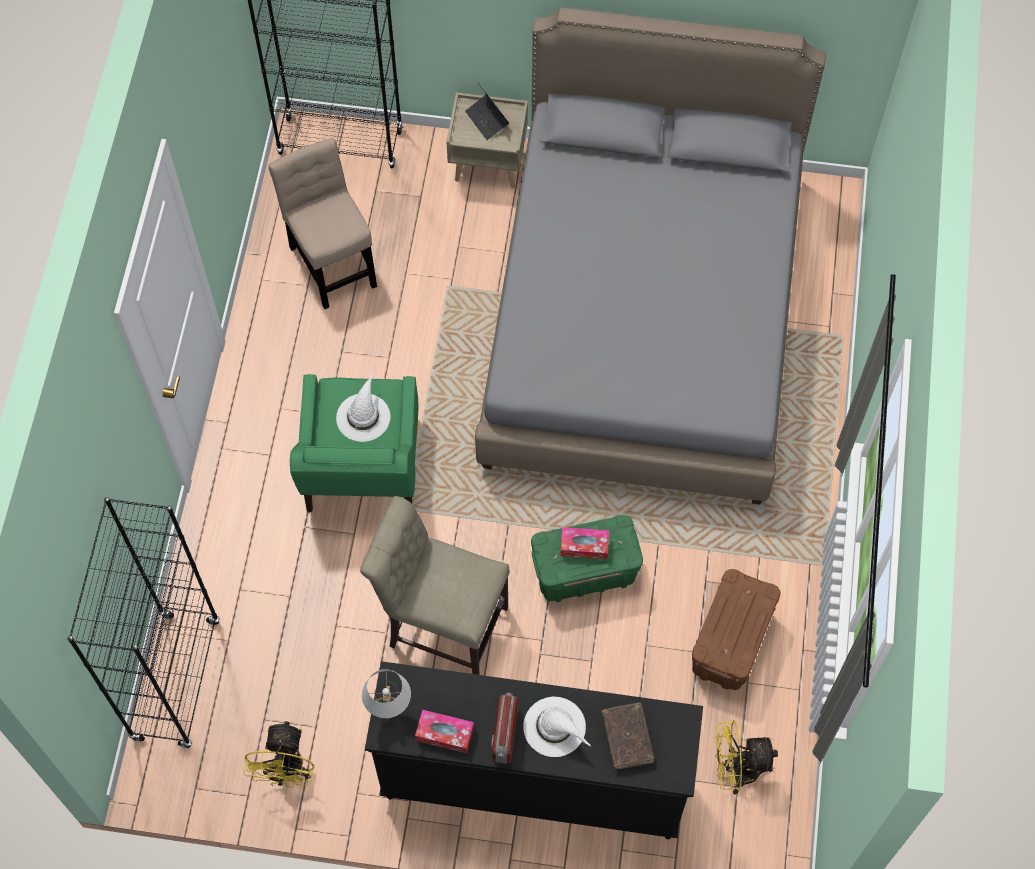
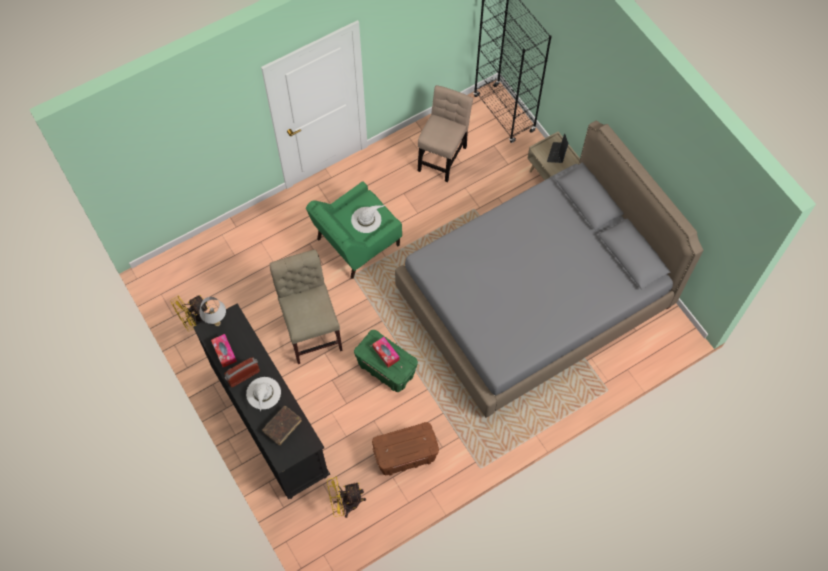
camera: 50 degrees right, 0 degrees up
black bookcase [68,497,220,749] -> none
yellow fan [715,720,778,794] -> yellow fan turned 60 degrees counterclockwise [327,477,366,518]

